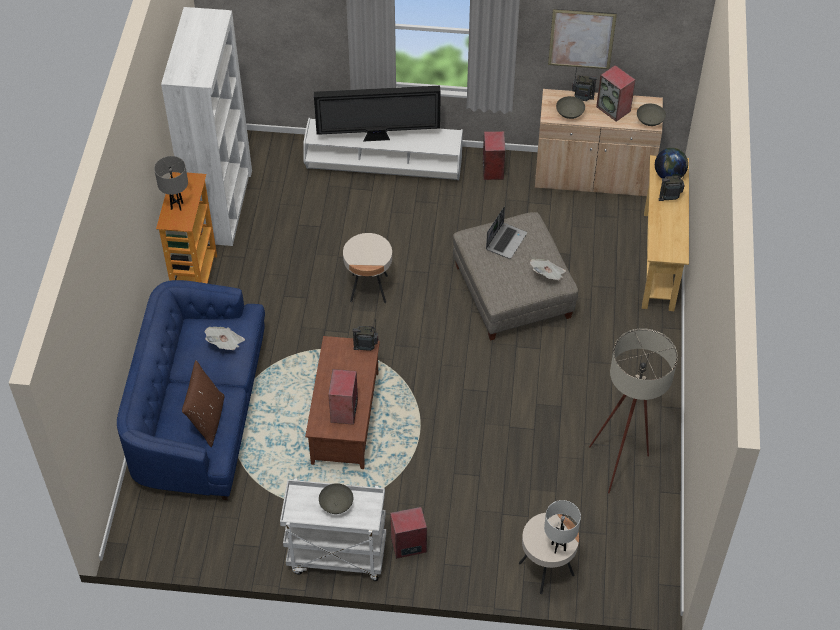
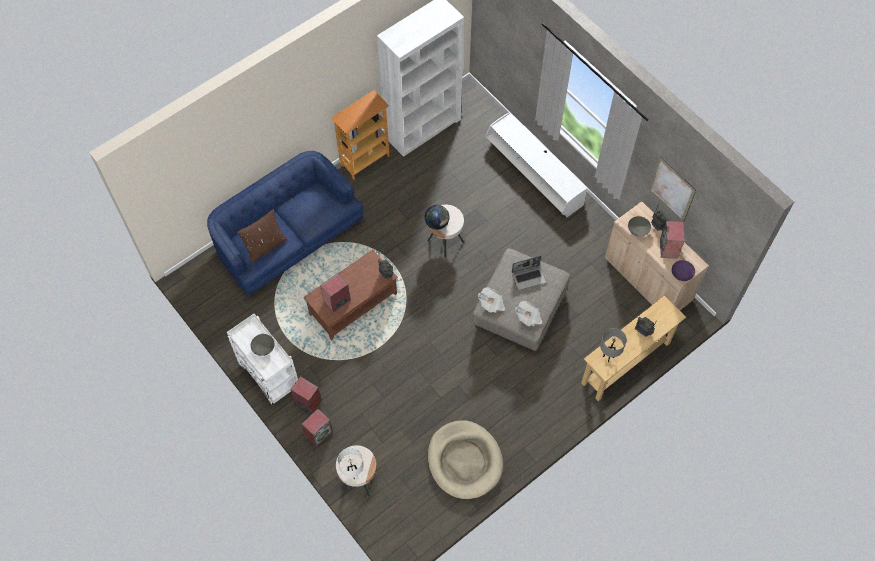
camera: 45 degrees right, 10 degrees up
grey table lamp [154,156,188,210] -> grey table lamp moved to [600,328,627,362]
newspaper [204,327,245,350] -> newspaper moved to [478,287,505,313]
television [314,86,441,142] -> none
speaker [483,131,506,180] -> speaker moved to [302,409,333,447]
beige floor lamp [589,328,678,493] -> beige dog bed [428,420,503,499]
grey bowl [637,104,666,126] -> purple bowl [672,260,695,281]
globe [655,148,688,179] -> globe moved to [425,205,449,230]

